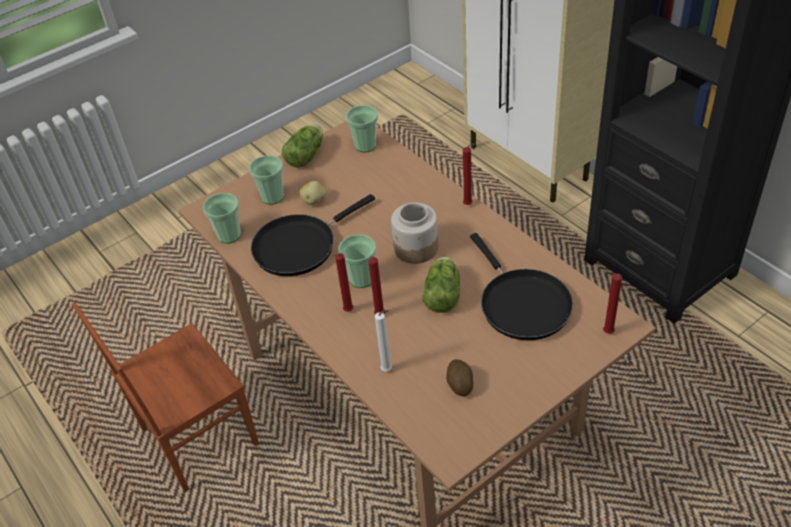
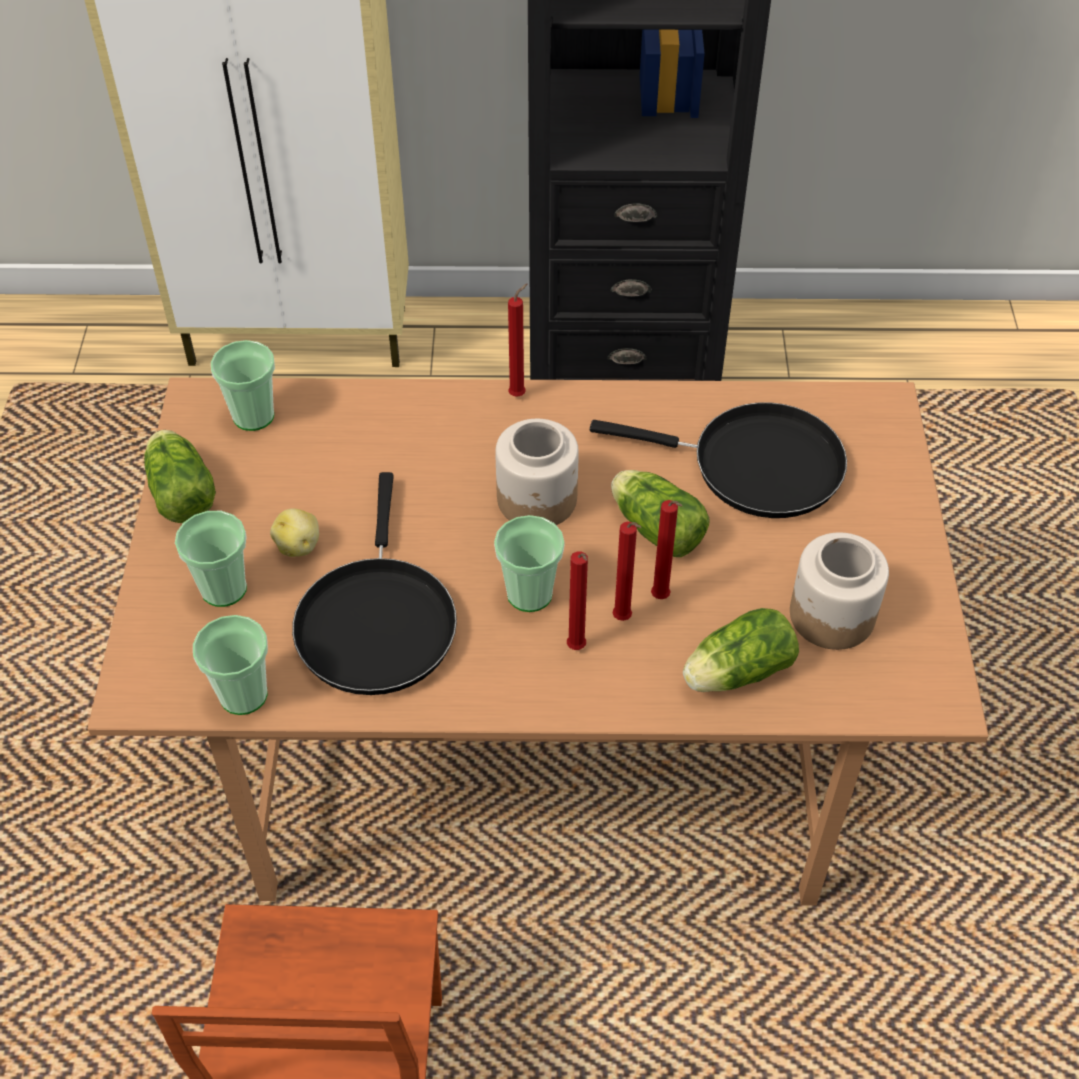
camera: 55 degrees left, 5 degrees up
white candle [375,310,392,372] -> lettuce [683,608,799,692]
potato [446,359,473,396] -> jar [790,533,889,650]
red candle [603,273,622,334] -> red candle moved to [651,500,682,599]

